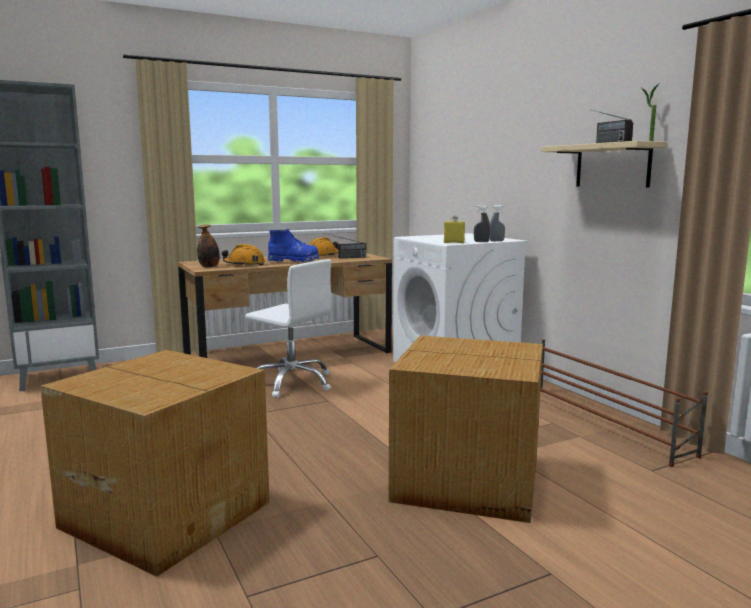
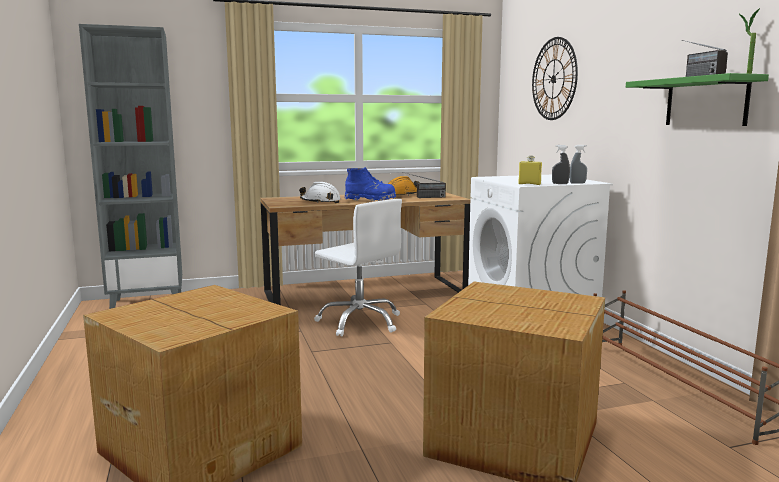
camera: 10 degrees right, 0 degrees up
bottle [197,224,220,268] -> none
orange hard hat [222,244,265,266] -> white hard hat [299,182,341,203]
beige shelf [541,141,668,187] -> green shelf [626,73,769,126]
none -> wall clock [532,37,578,120]

